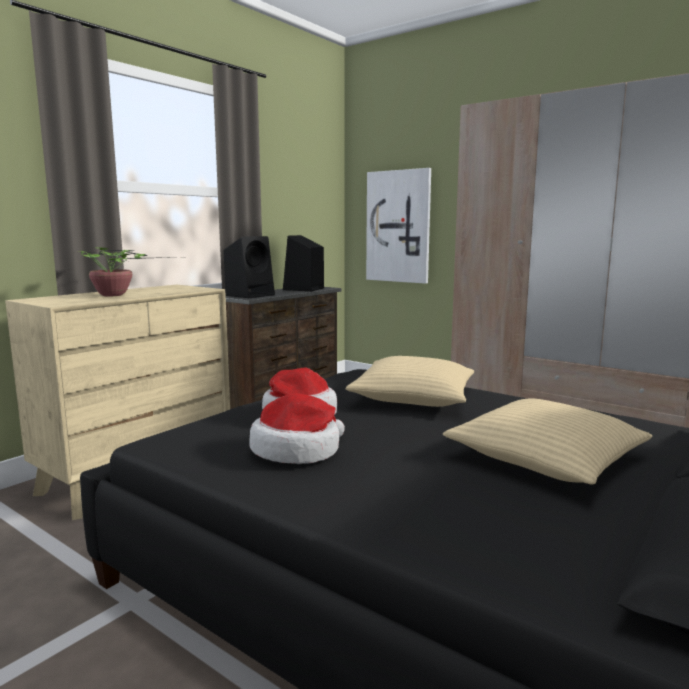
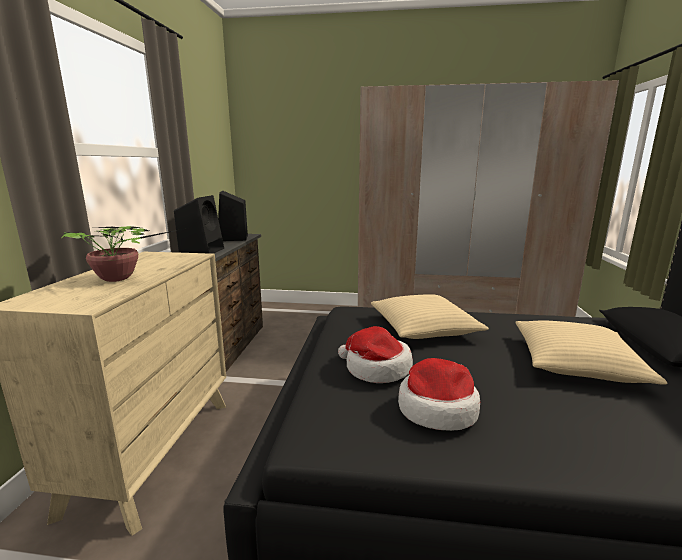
camera: 30 degrees left, 5 degrees up
picture [366,168,431,284] -> none

